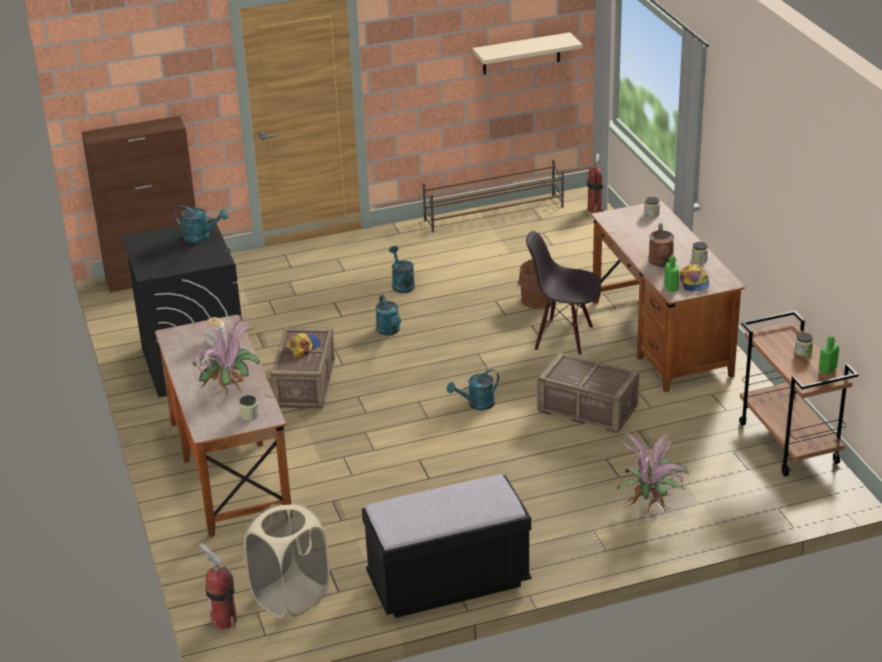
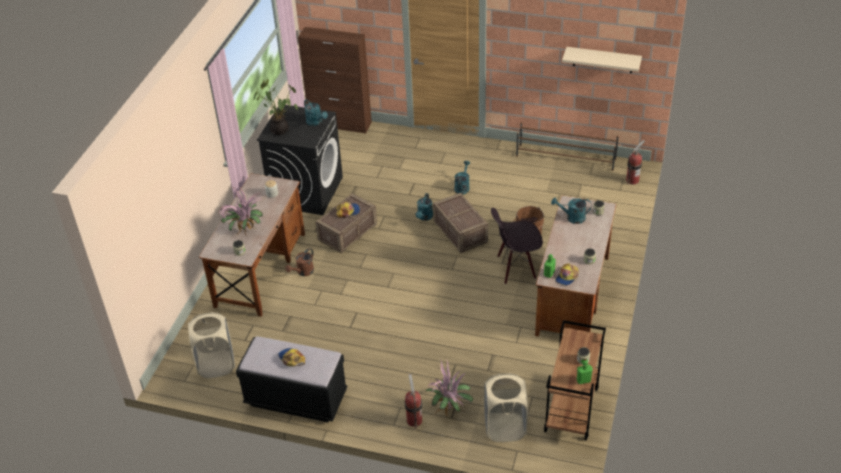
camera: 35 degrees right, 10 degrees up
fire extinguisher [199,543,237,629] -> fire extinguisher moved to [405,374,422,429]
turquoise watering can [447,369,499,411] -> turquoise watering can moved to [551,197,591,224]
black chair [526,231,601,356] -> black chair turned 60 degrees counterclockwise [491,208,543,284]
crate [538,352,639,433] -> crate moved to [433,193,488,253]
brown watering can [648,223,674,267] -> brown watering can moved to [285,248,314,276]
none -> potted plant [253,79,298,135]
none -> cap [278,348,305,366]
none -> beige laundry basket [484,373,528,442]

